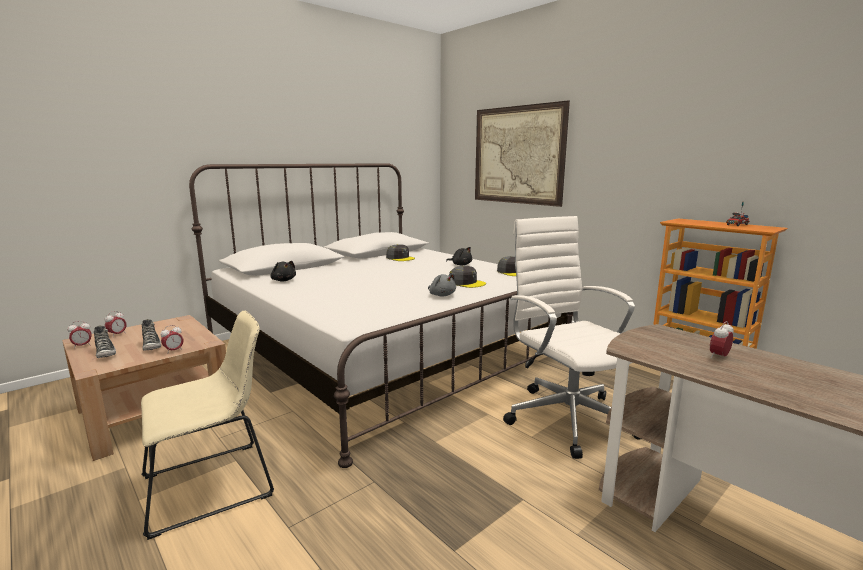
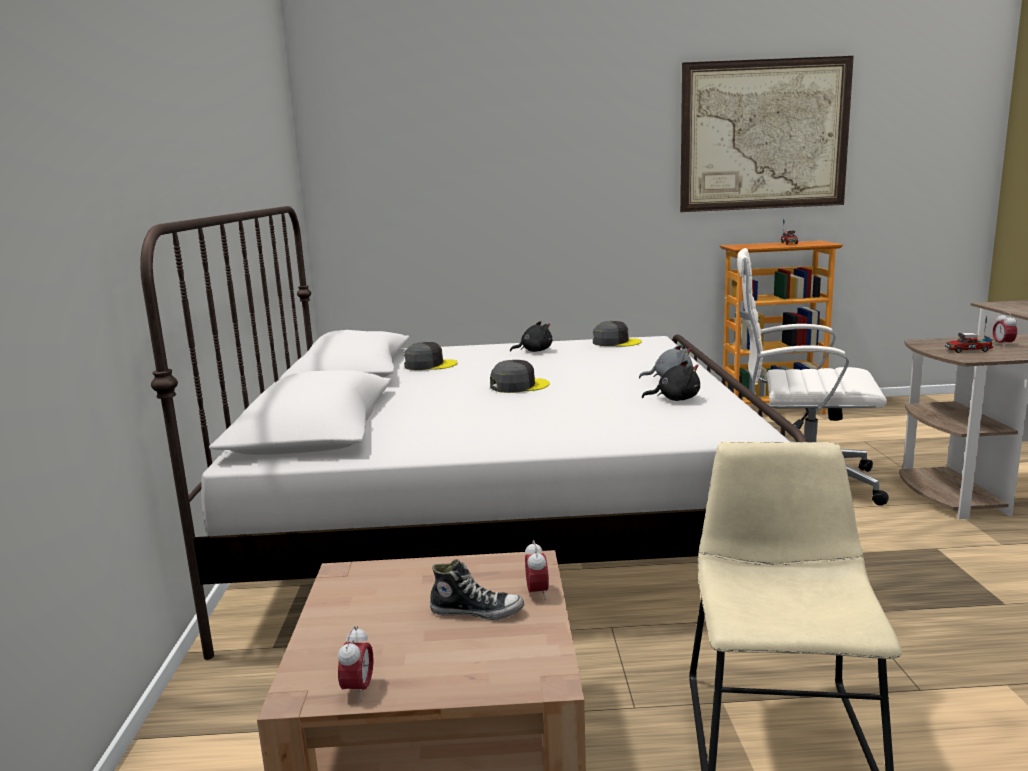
camera: 50 degrees left, 0 degrees up
shoe [93,325,116,358] -> none
alarm clock [105,311,126,336] -> none
black plush toy [270,261,296,281] -> black plush toy moved to [642,360,700,401]
grey cap [449,266,486,288] -> grey cap moved to [490,360,550,393]
picture [475,101,570,207] -> picture moved to [680,56,854,212]
none -> toy truck [945,316,993,353]

